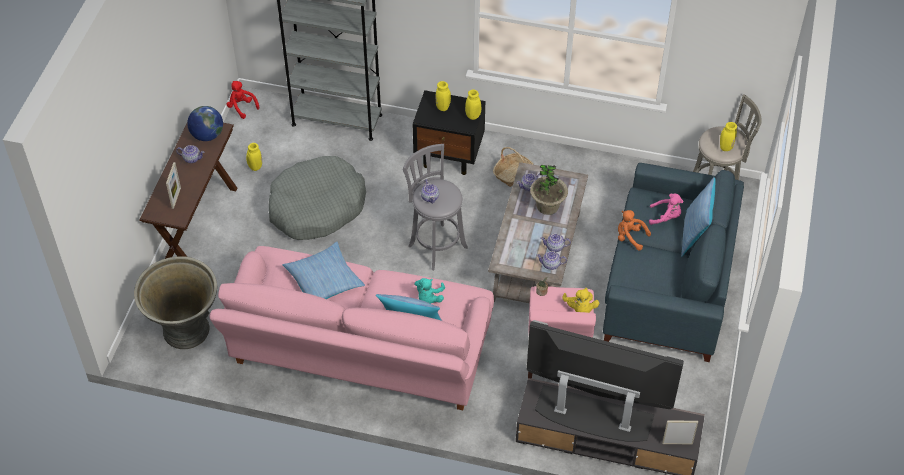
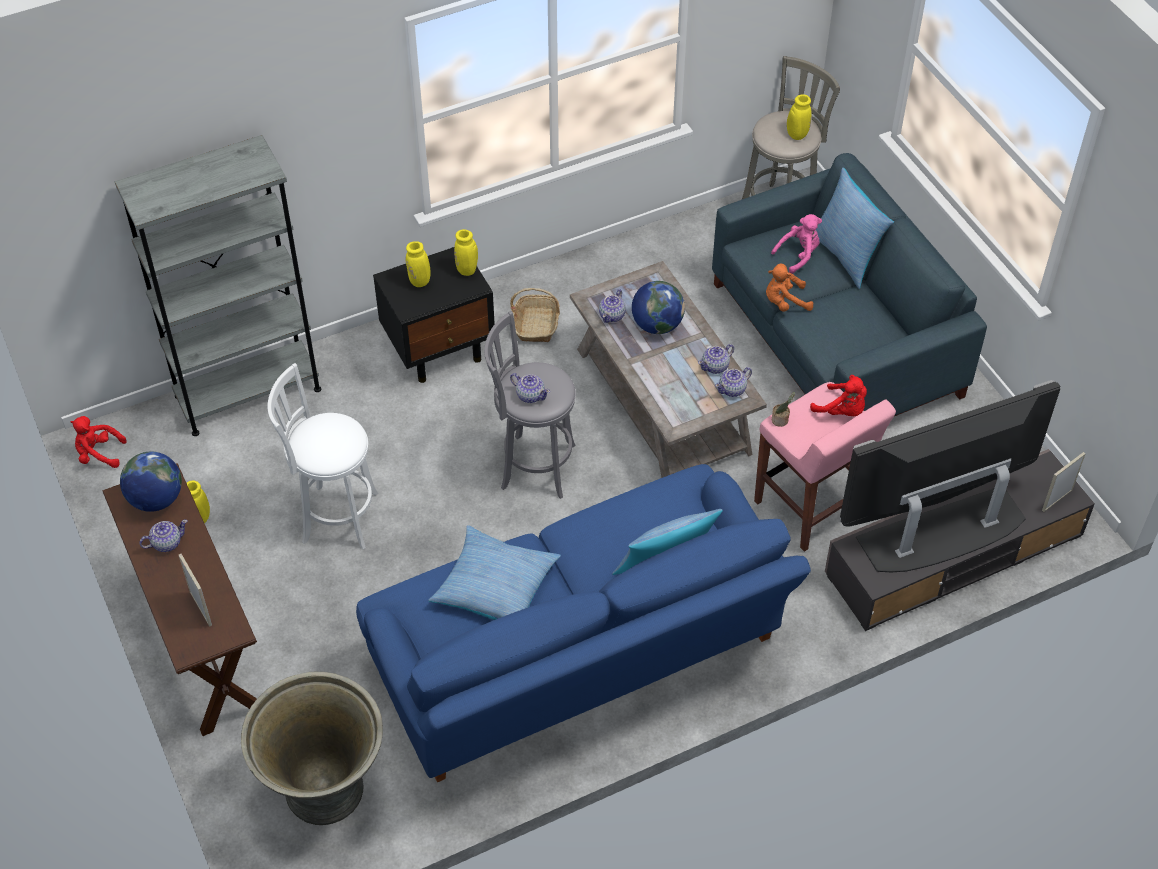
camera: 40 degrees left, 0 degrees up
pink sofa [209,246,494,410] -> blue sofa [356,464,811,782]
grey dog bed [269,156,366,240] -> white stool [267,363,379,550]
turquoise plush toy [414,278,445,304] -> none
potted plant [530,165,568,215] -> globe [632,281,685,334]
yellow plush toy [562,288,599,313] -> red plush toy [810,375,867,416]

